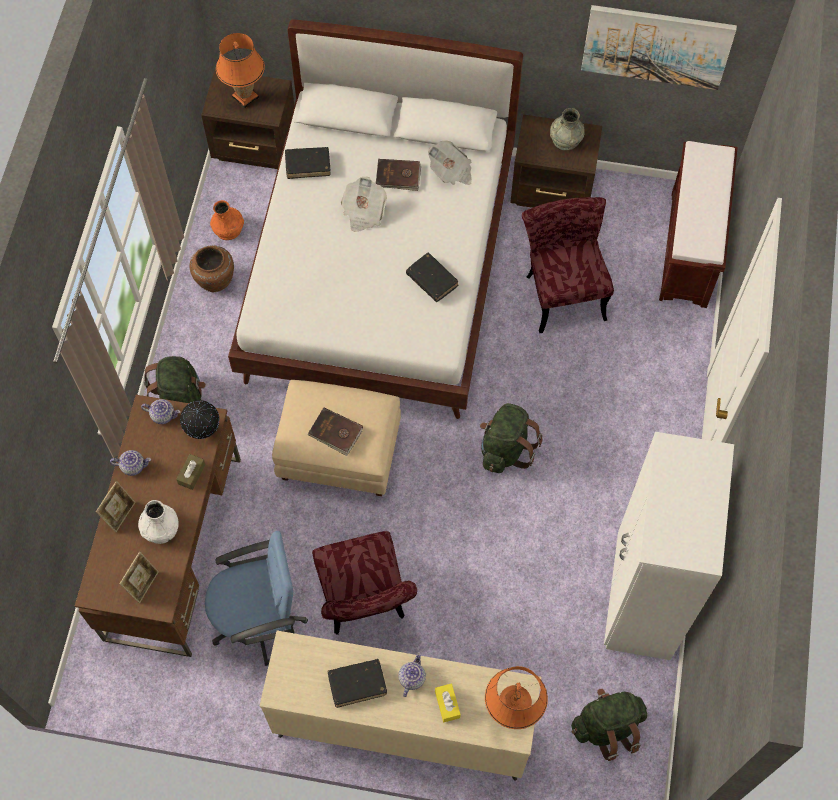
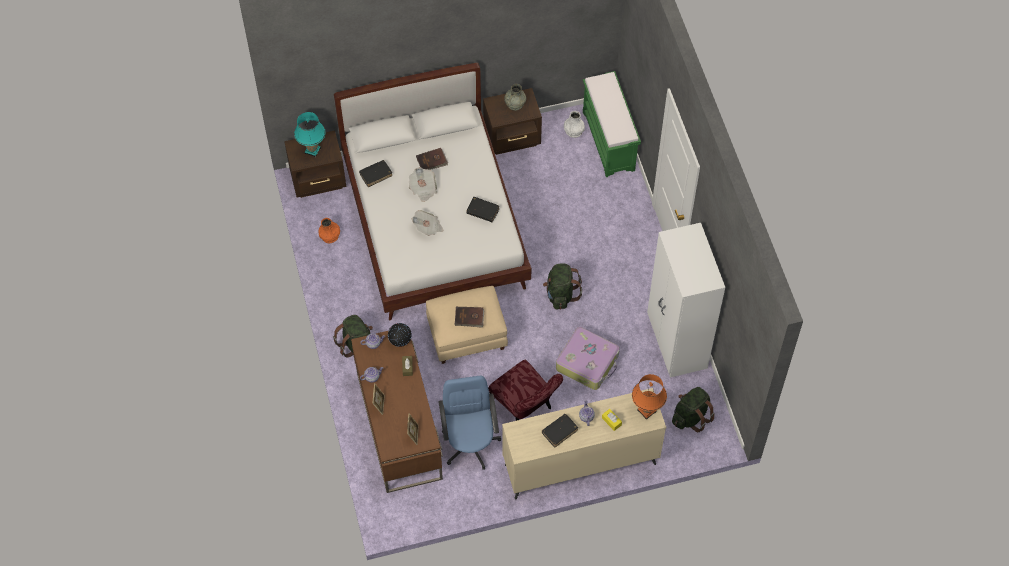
camera: 25 degrees left, 5 degrees down
white vase [138,500,179,544] -> white vase moved to [564,111,585,138]
brown vase [190,245,234,292] -> none
blue office chair [205,531,308,666] -> blue office chair turned 60 degrees counterclockwise [439,375,501,470]
orange table lamp [216,33,265,109] -> turquoise table lamp [294,112,326,157]
newspaper [428,141,472,185] -> newspaper moved to [411,210,444,236]
red chair [522,197,614,333] -> none
picture [581,5,737,90] -> none
brown bench [659,141,738,308] -> green bench [583,71,641,177]
none -> suitcase [556,327,619,390]

